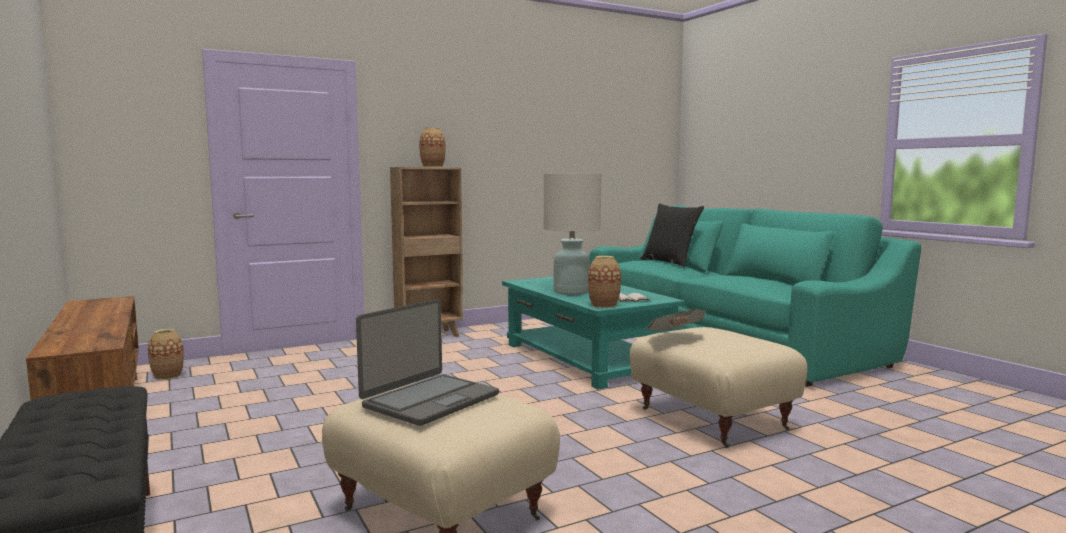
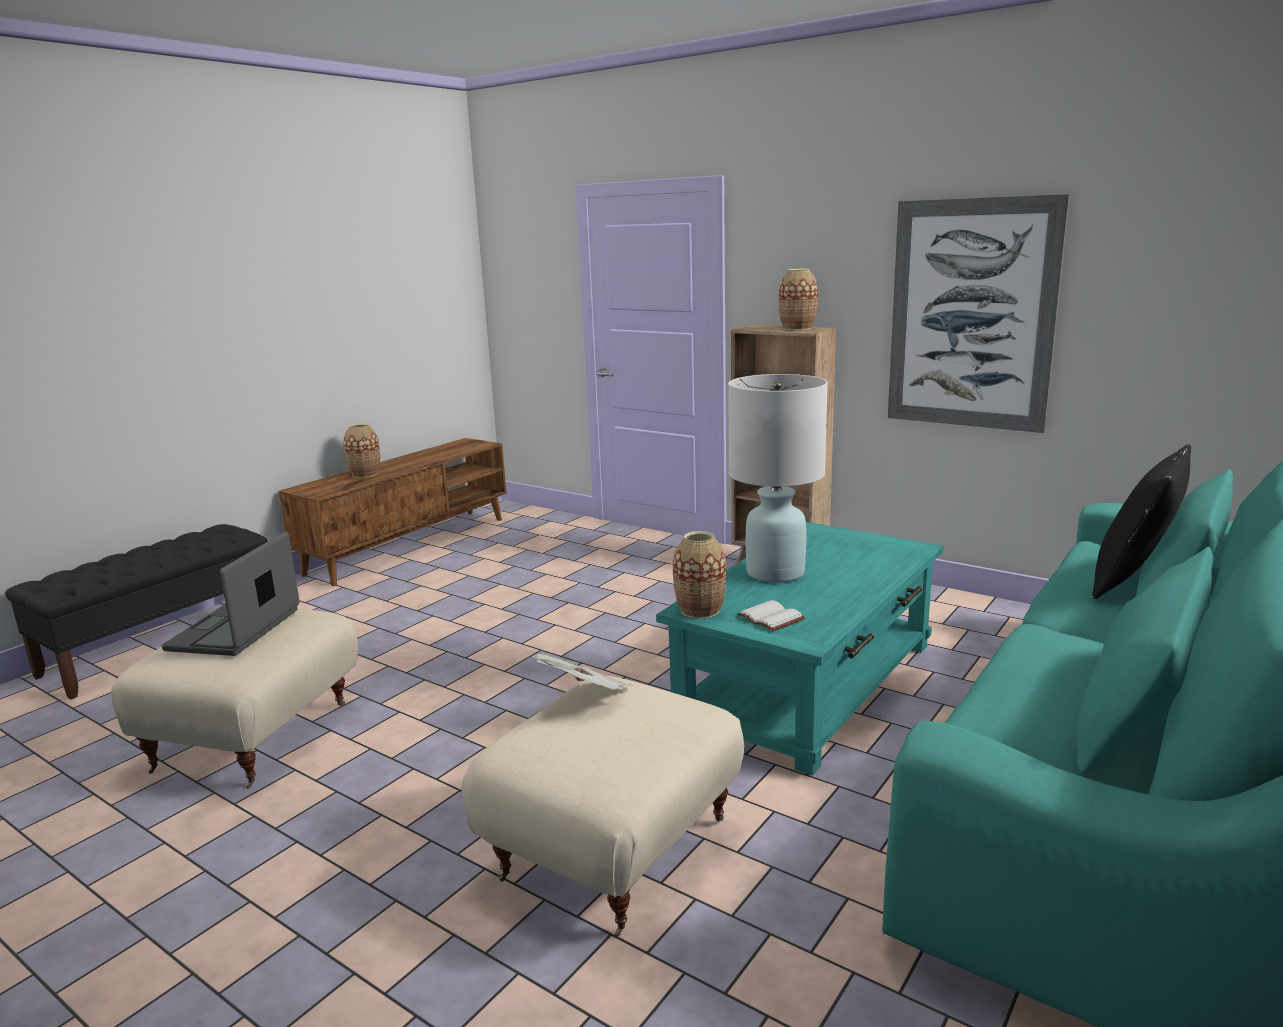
camera: 65 degrees right, 10 degrees up
vase [148,329,184,380] -> vase moved to [343,423,380,478]
laptop [356,299,499,426] -> laptop turned 90 degrees clockwise [161,532,300,656]
none -> picture [888,194,1070,433]

